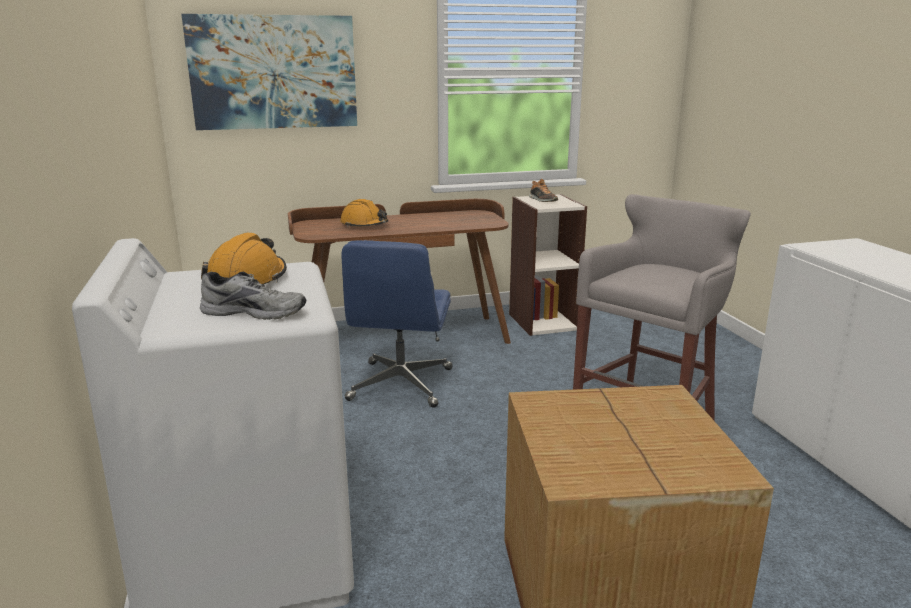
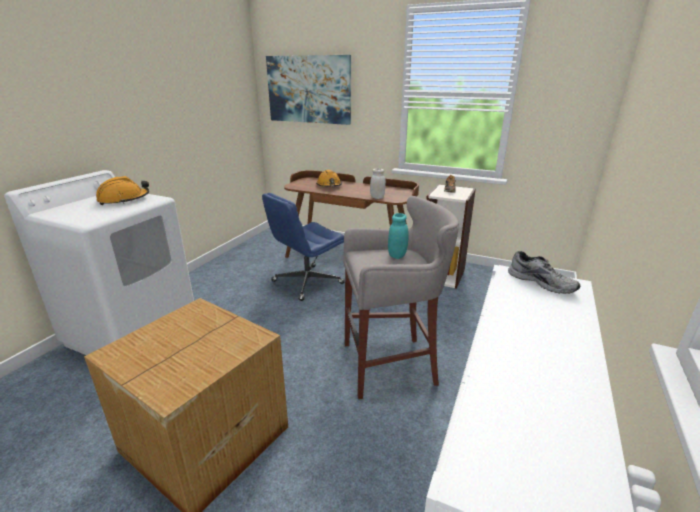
camera: 40 degrees right, 5 degrees up
grey shoe [200,271,306,320] -> grey shoe moved to [508,251,581,294]
none -> white jar [370,168,386,199]
none -> turquoise jar [388,213,409,259]

